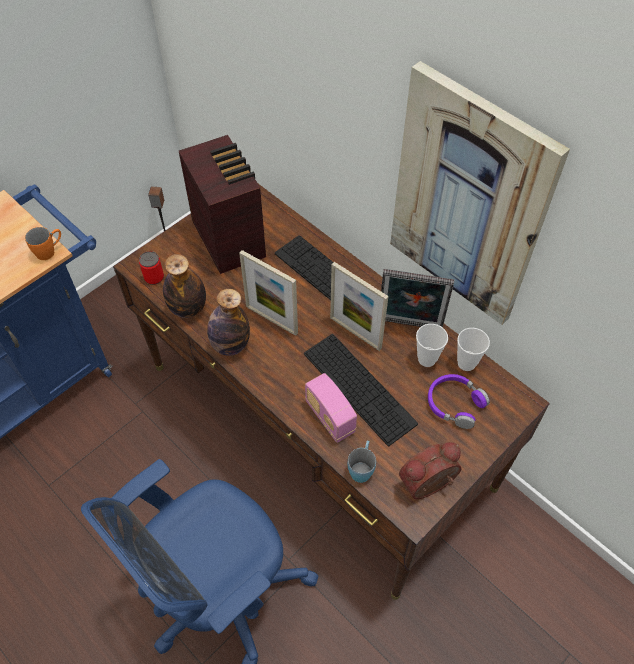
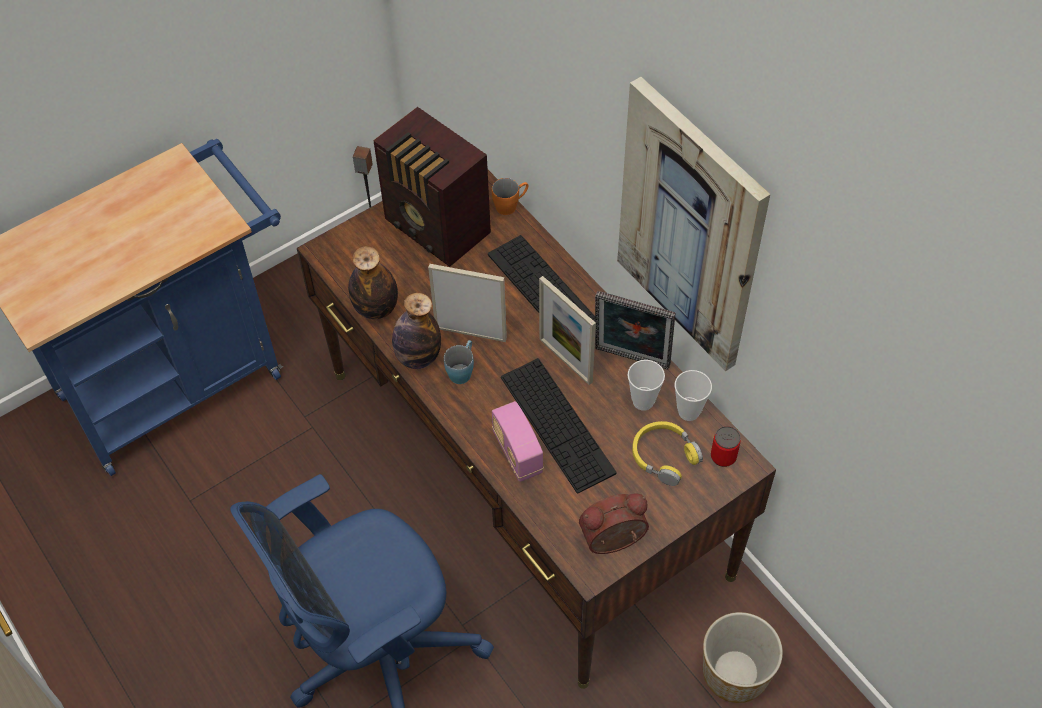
camera: 10 degrees right, 0 degrees up
orange mug [25,227,61,260] -> orange mug moved to [492,178,528,215]
can [139,251,164,285] -> can moved to [711,426,741,467]
radio [179,135,266,274] -> radio turned 150 degrees clockwise [373,107,491,267]
picture frame [239,250,298,336] -> picture frame turned 150 degrees clockwise [428,264,507,342]
blue mug [348,441,376,483] -> blue mug moved to [444,340,474,384]
purple headphones [428,374,490,429] -> yellow headphones [632,421,703,486]
none -> planter [703,612,783,703]

